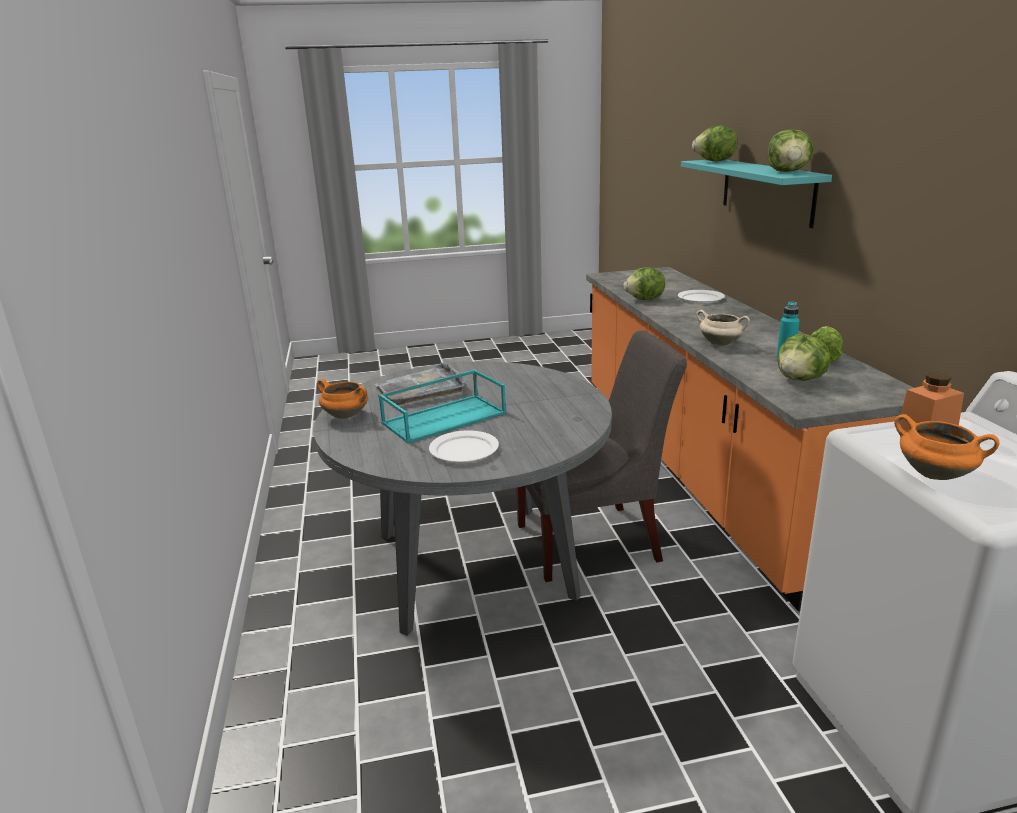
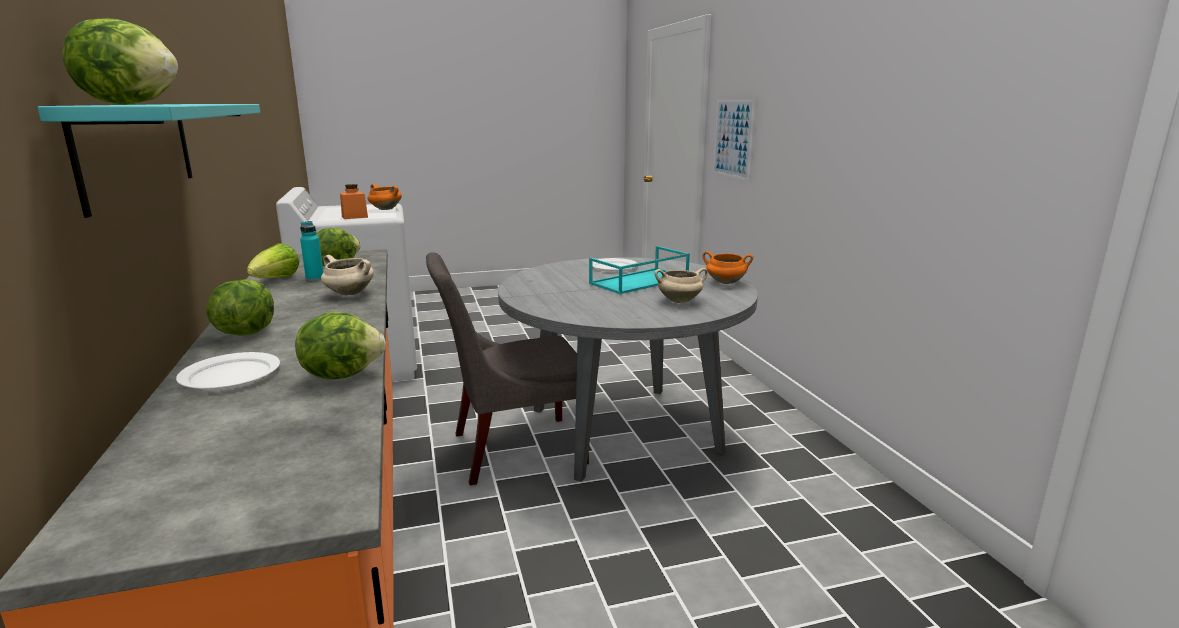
camera: 175 degrees right, 5 degrees down
grey tray [374,362,468,405] -> beige cooking pot [654,268,708,303]
lettuce [768,129,813,172] -> lettuce moved to [206,279,274,335]
none -> picture [713,99,755,181]

